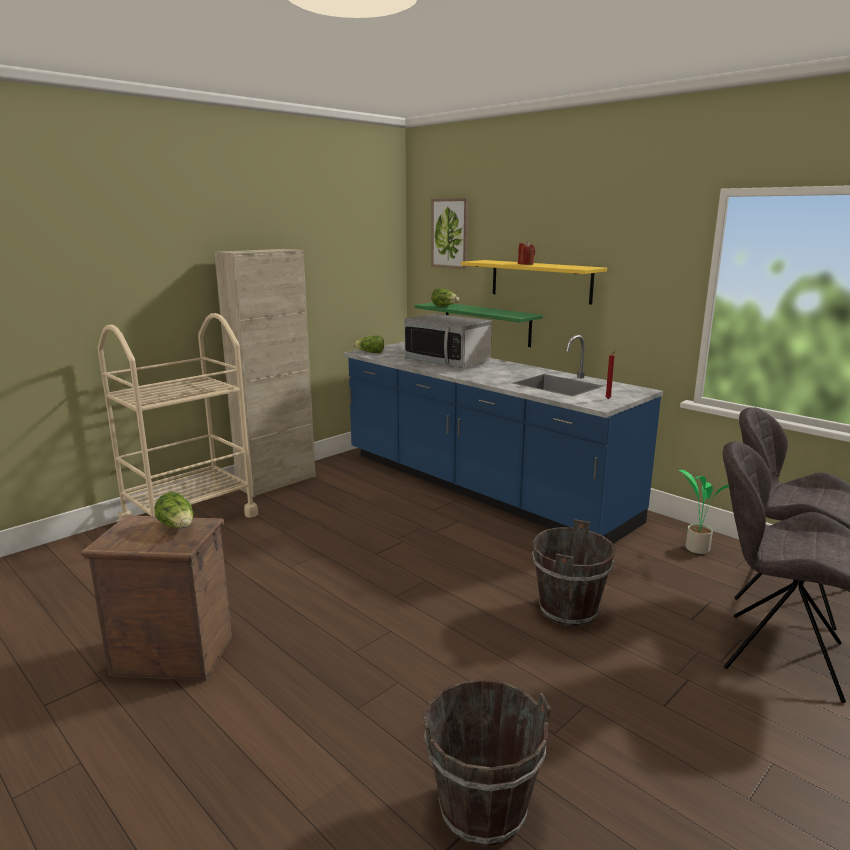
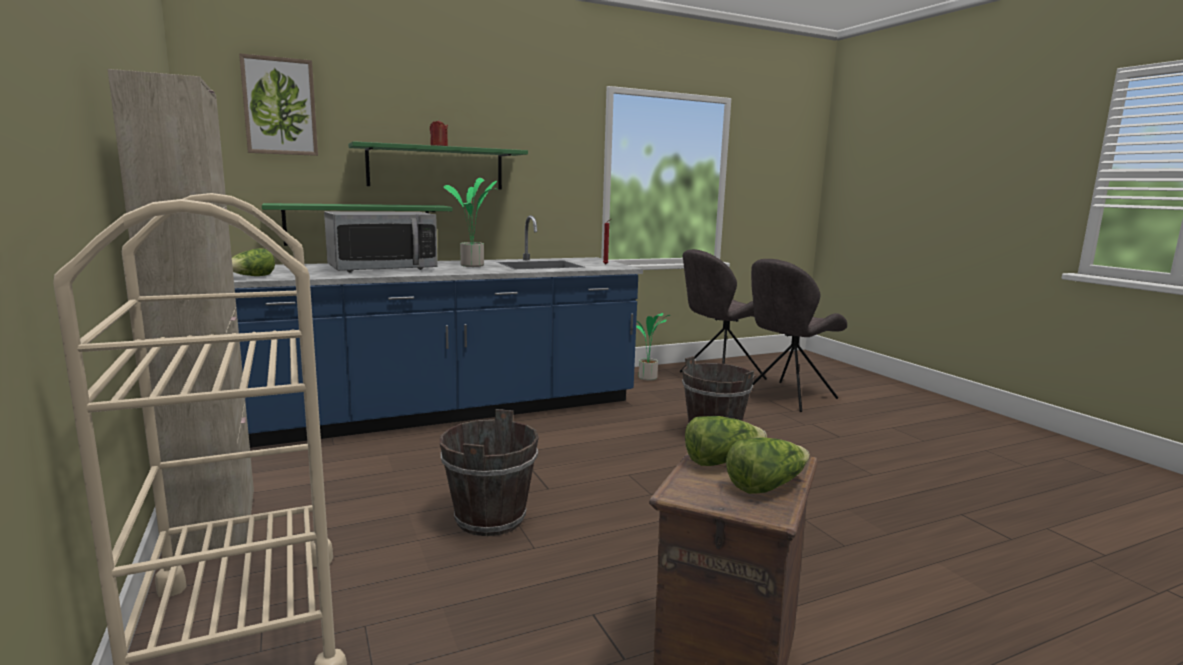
camera: 70 degrees left, 5 degrees down
brown bucket [422,679,551,847] -> brown bucket moved to [440,409,539,536]
lettuce [431,288,459,306] -> lettuce moved to [726,437,810,494]
yellow shelf [461,260,607,305] -> green shelf [348,141,528,189]
none -> potted plant [443,178,497,267]

